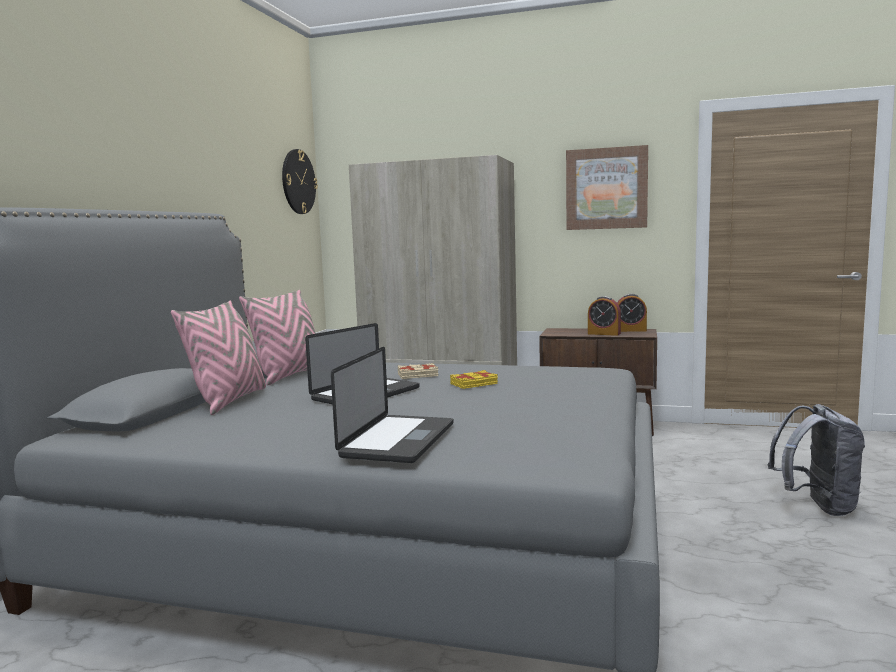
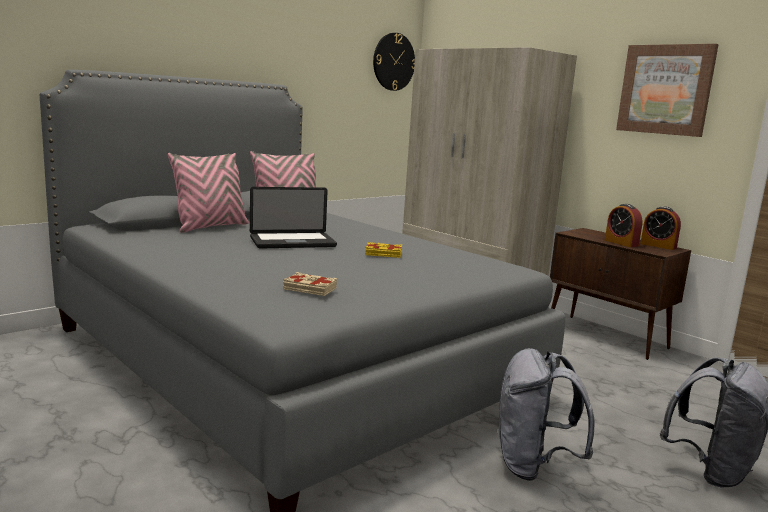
camera: 30 degrees right, 5 degrees up
laptop [331,347,453,463] -> none
beige book [398,363,439,379] -> beige book moved to [283,272,337,296]
none -> grey backpack [497,348,595,481]

